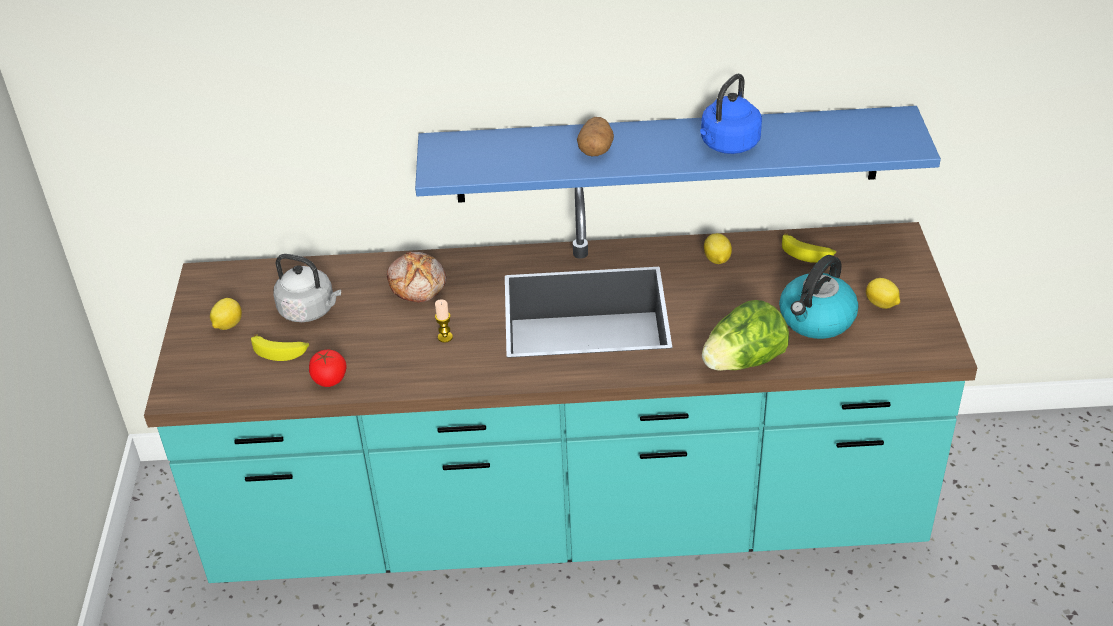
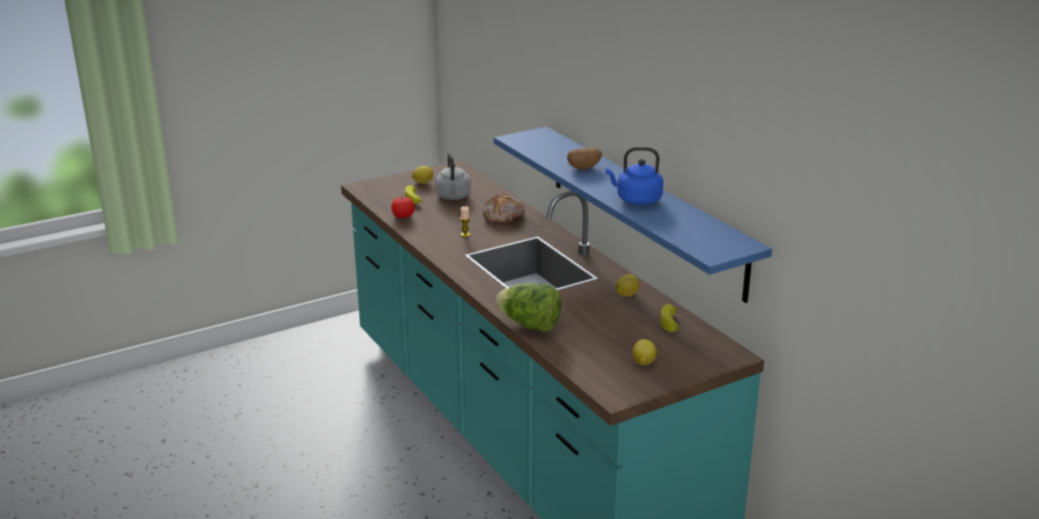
camera: 60 degrees right, 15 degrees down
kettle [779,255,858,339] -> none

